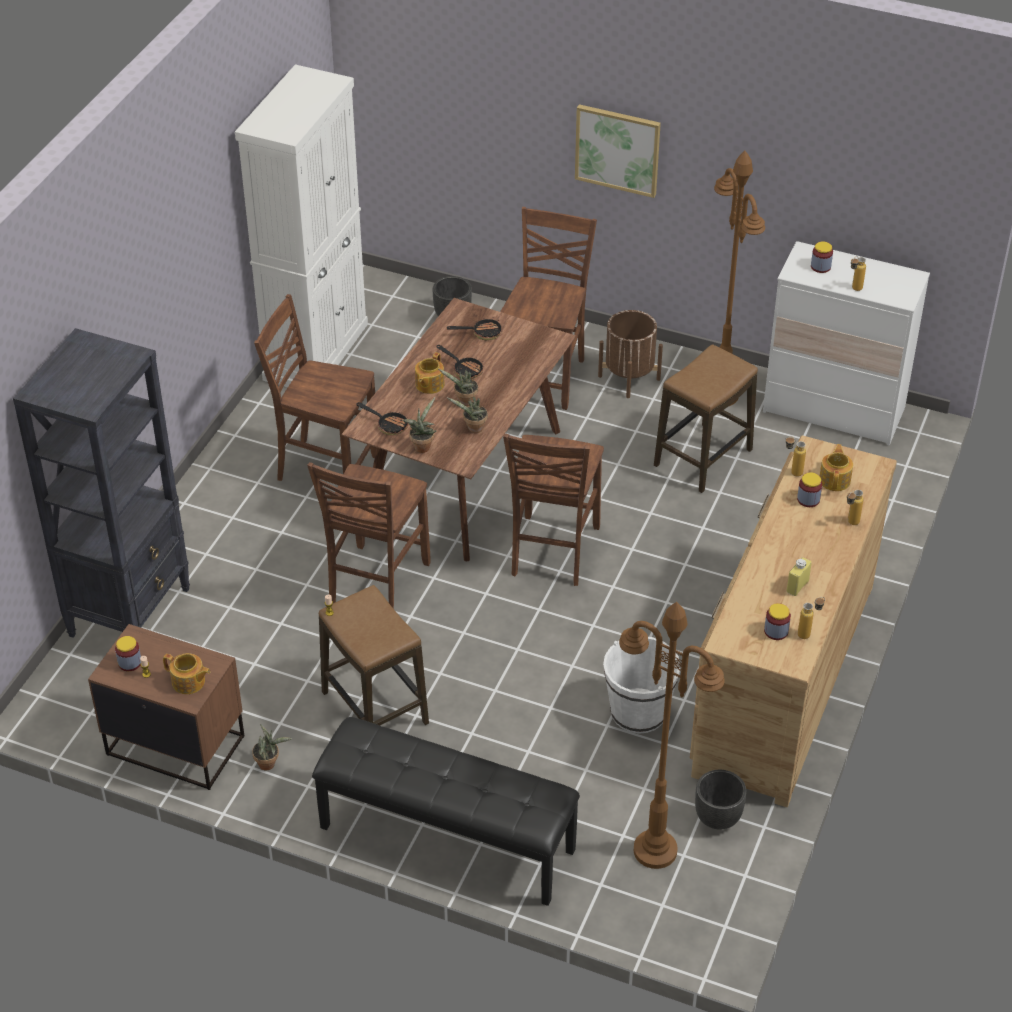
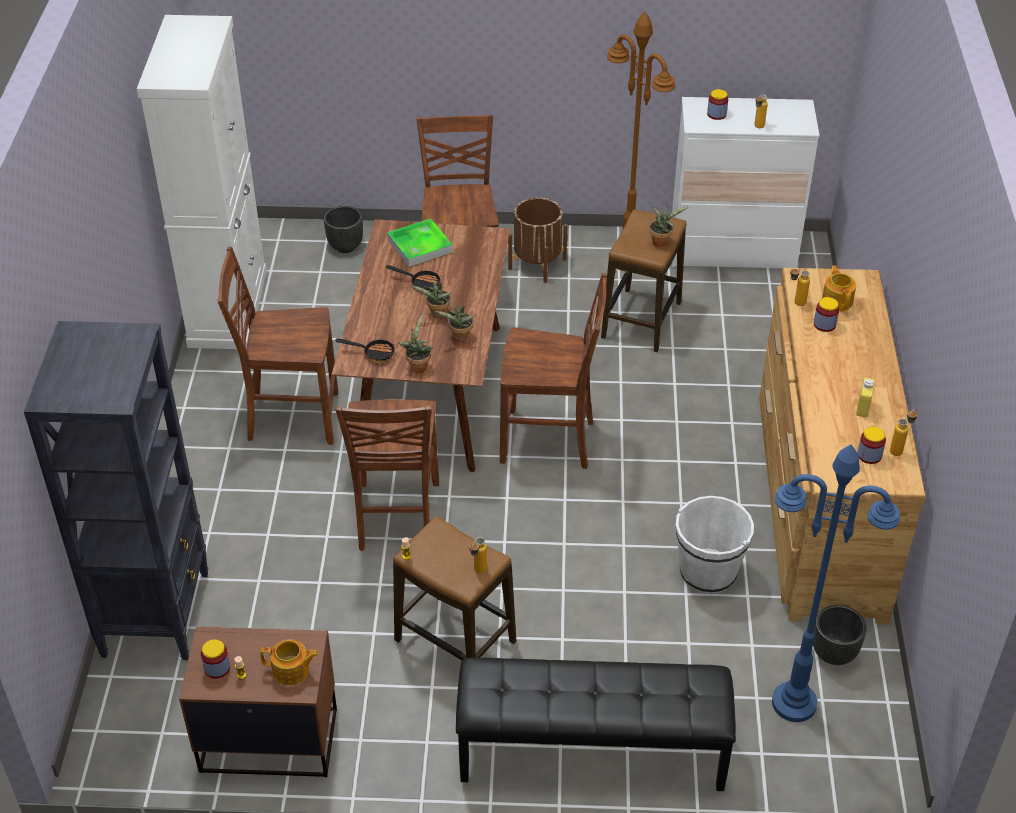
camera: 20 degrees left, 0 degrees up
potted plant [252,724,293,771] -> potted plant moved to [649,204,689,247]
teapot [415,352,444,394] -> none
frying pan [447,317,501,340] -> tray [387,218,453,267]
brown chair [503,433,604,586] -> brown chair turned 75 degrees counterclockwise [500,273,607,469]
picture [575,104,661,198] -> none
brown floor lamp [619,602,725,869] -> blue floor lamp [772,444,900,722]
bottle [847,490,863,525] -> bottle moved to [469,537,487,574]

